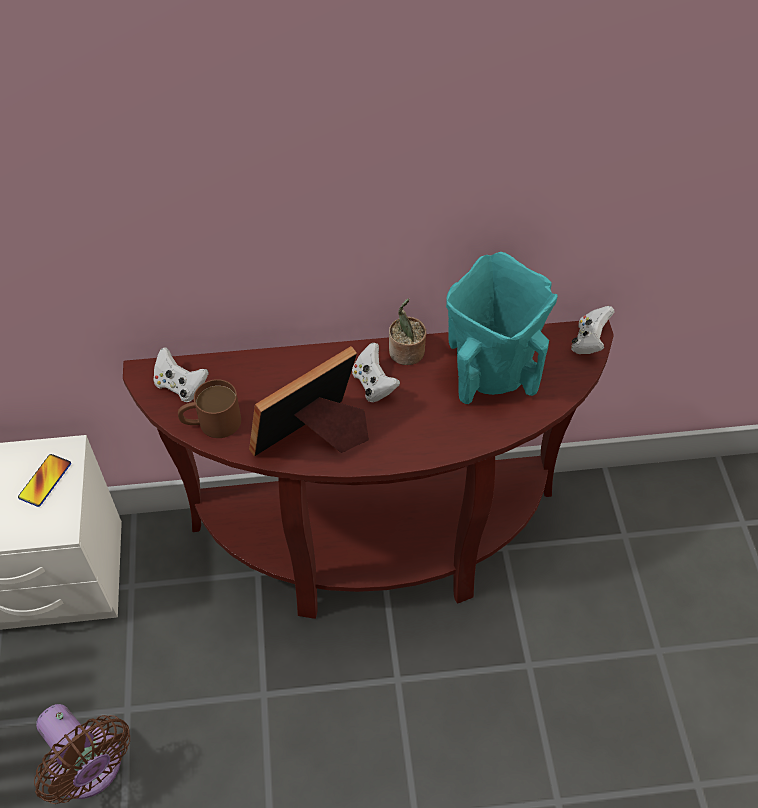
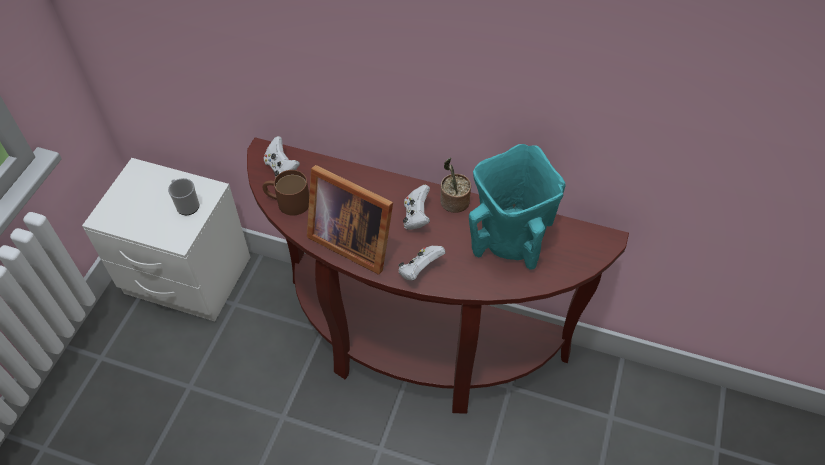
camera: 25 degrees right, 0 degrees up
phone [18,454,71,507] -> mug [168,178,200,215]
brown fan [34,704,130,804] -> none
picture frame [249,346,369,456] -> picture frame turned 135 degrees counterclockwise [307,165,393,275]
white game controller [571,306,615,354] -> white game controller moved to [398,246,445,280]

